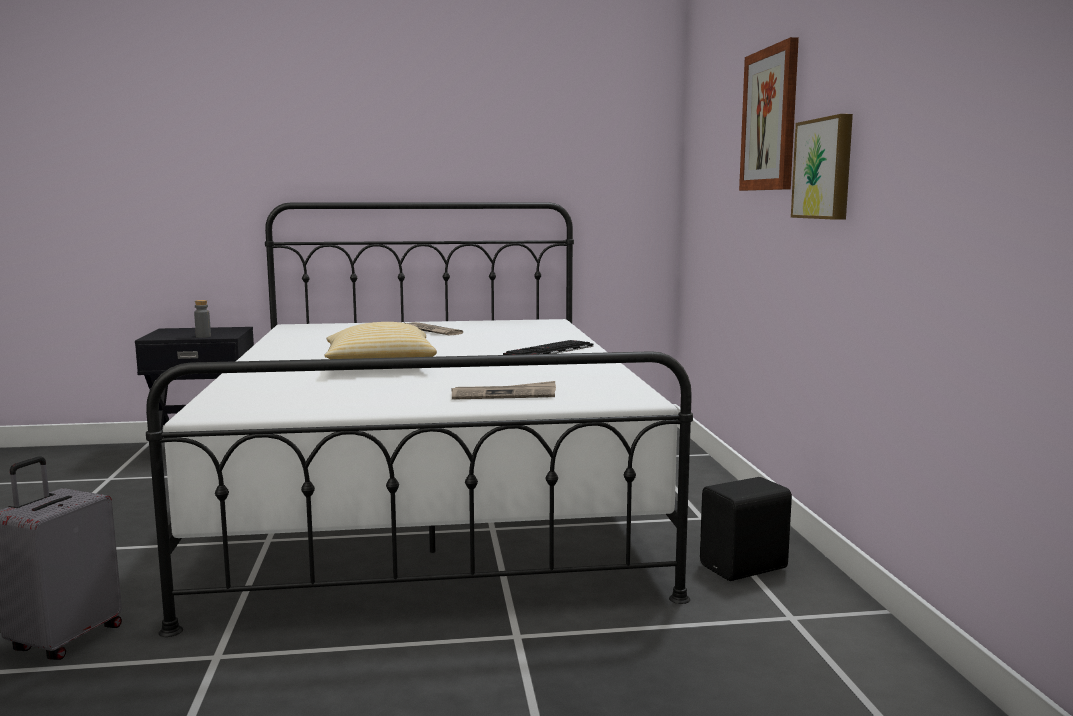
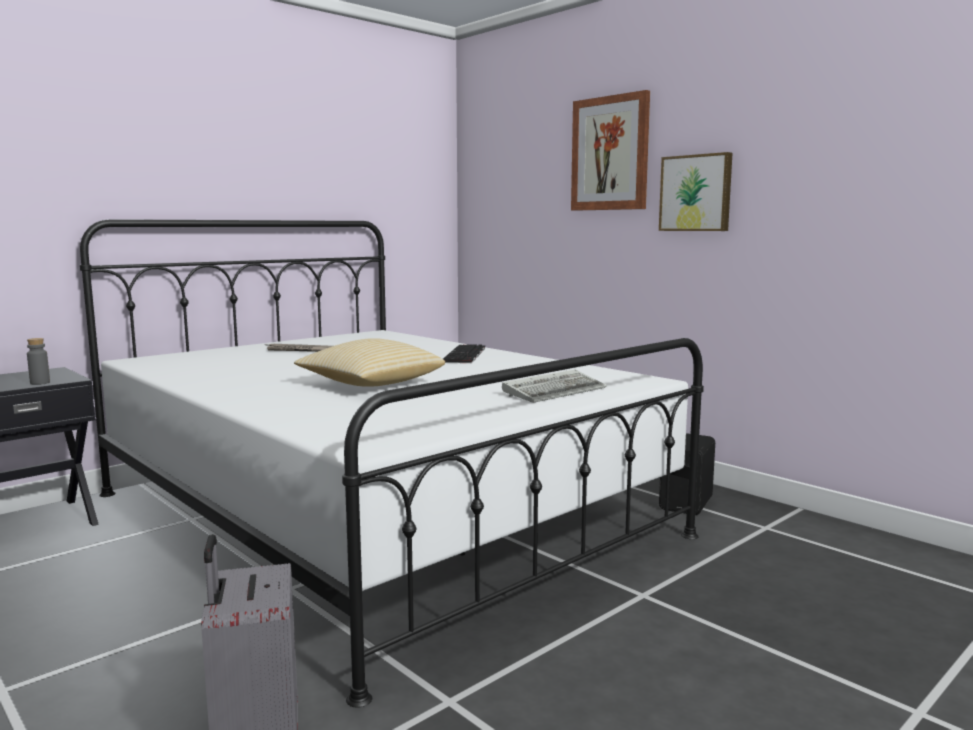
camera: 35 degrees left, 0 degrees up
newspaper [452,381,556,400] -> keyboard [502,369,607,403]

